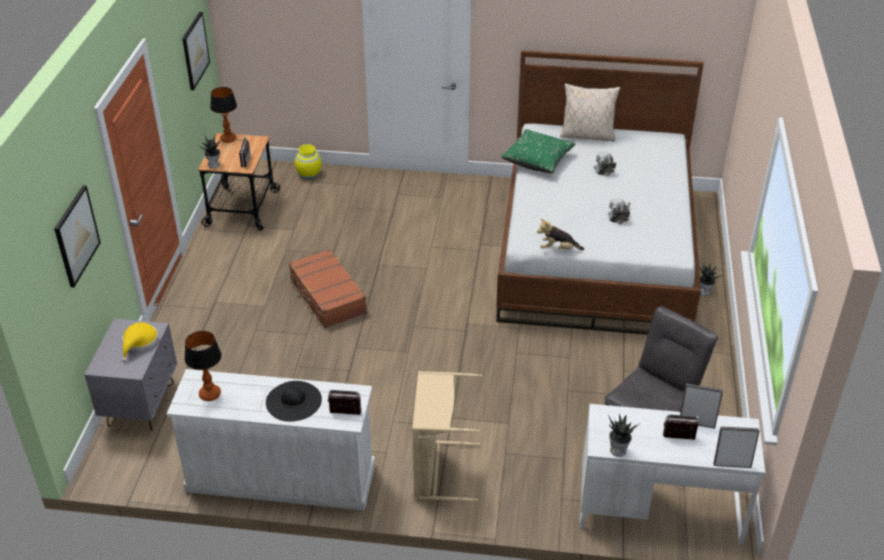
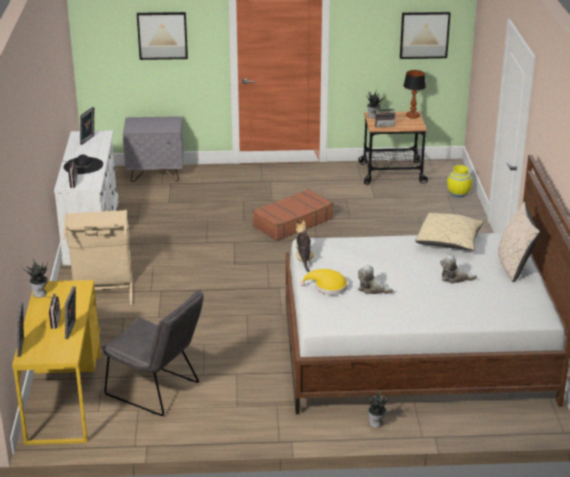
camera: 80 degrees right, 10 degrees down
yellow hat [122,322,158,362] -> yellow hat moved to [300,269,347,295]
table lamp [184,331,222,401] -> picture frame [80,107,94,145]
green pillow [502,129,575,173] -> beige pillow [415,213,484,251]
white desk [580,404,765,545] -> yellow desk [12,280,101,445]

